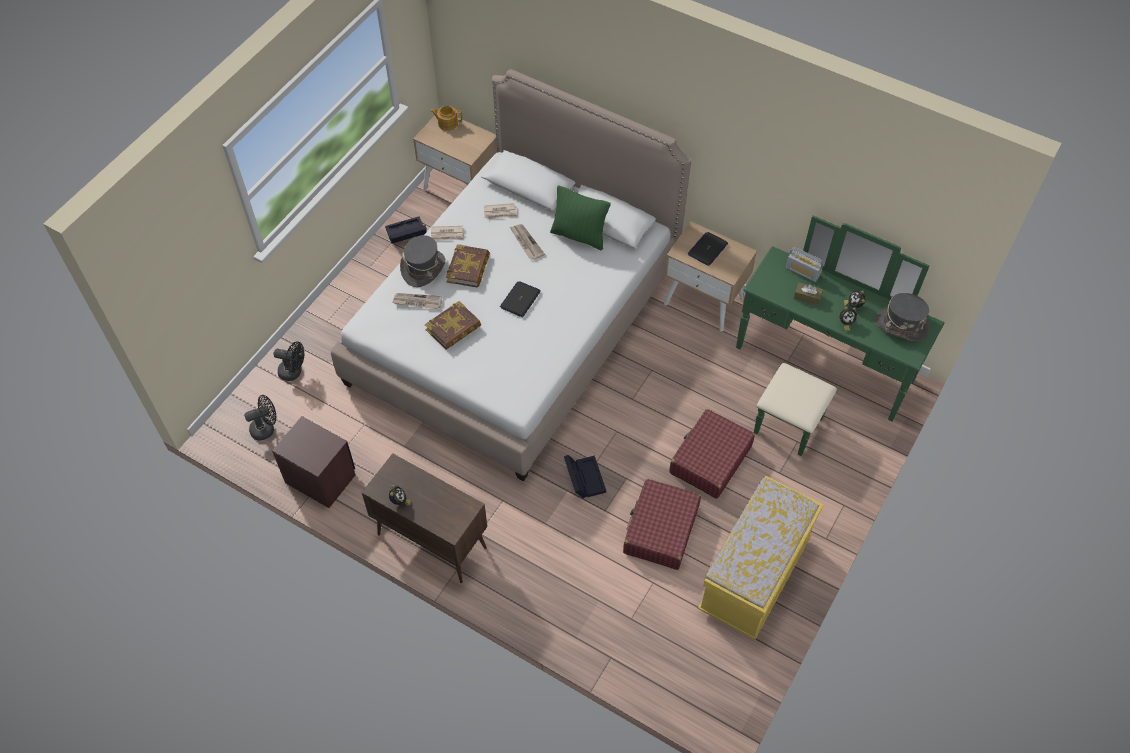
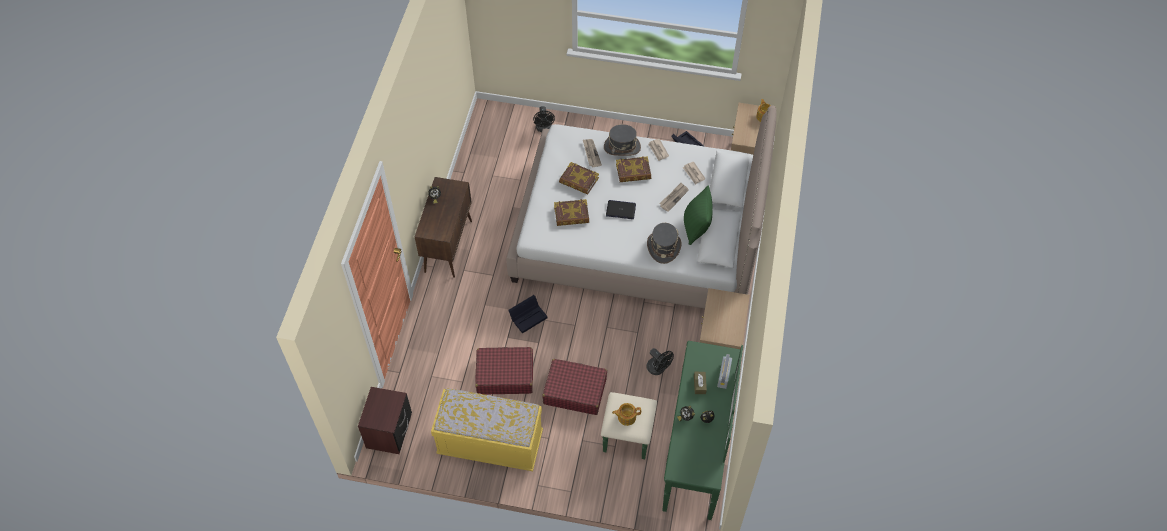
camera: 70 degrees right, 0 degrees up
black fan [244,395,276,441] -> black fan moved to [646,348,674,375]
brown nightstand [272,416,355,508] -> brown nightstand moved to [358,387,412,454]
laptop [687,232,728,266] -> none
grey hat [876,293,929,341] -> grey hat moved to [647,223,682,264]
none -> book [554,199,589,226]
none -> teapot [612,403,641,426]

